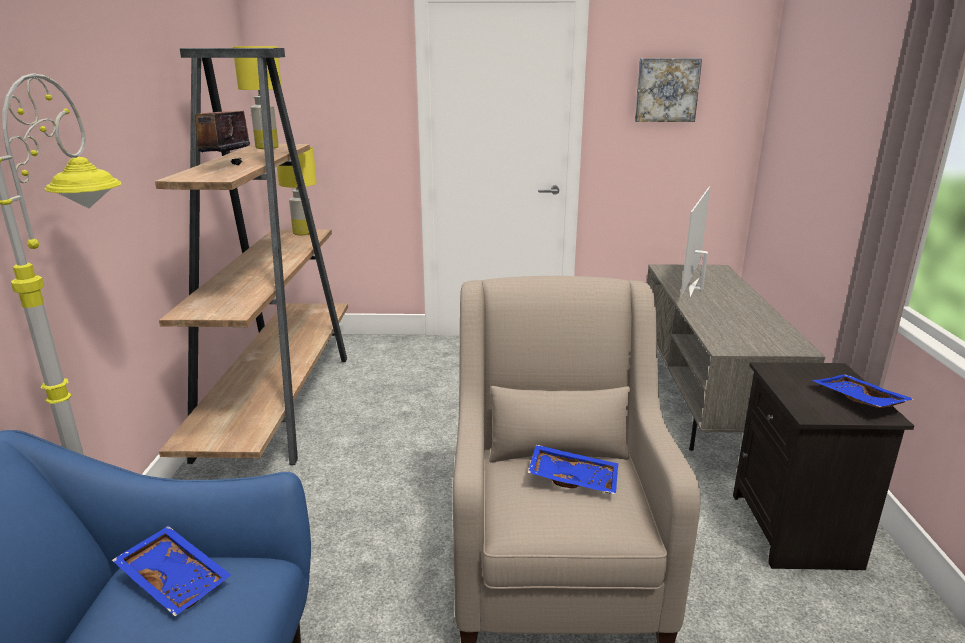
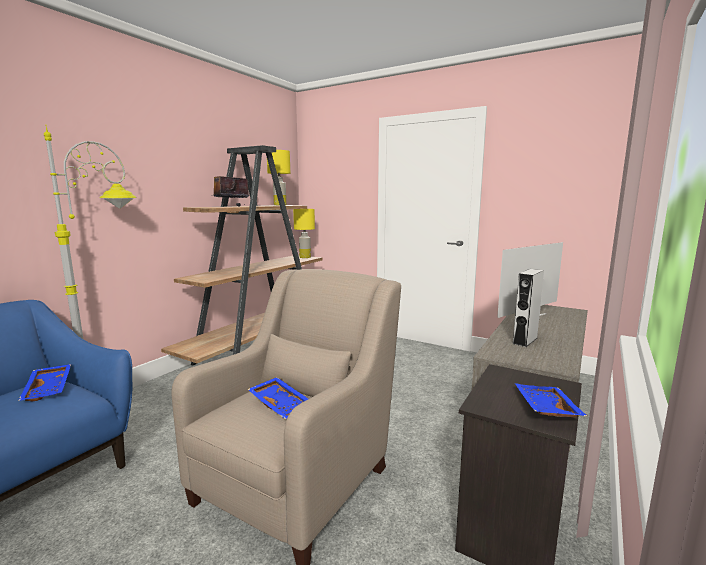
camera: 30 degrees right, 10 degrees down
picture [635,58,702,122] -> none
none -> grey speaker [512,269,544,347]

